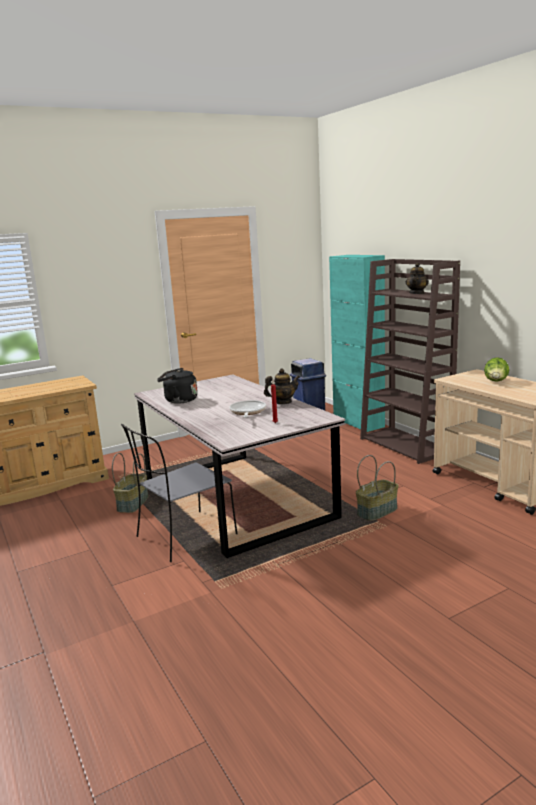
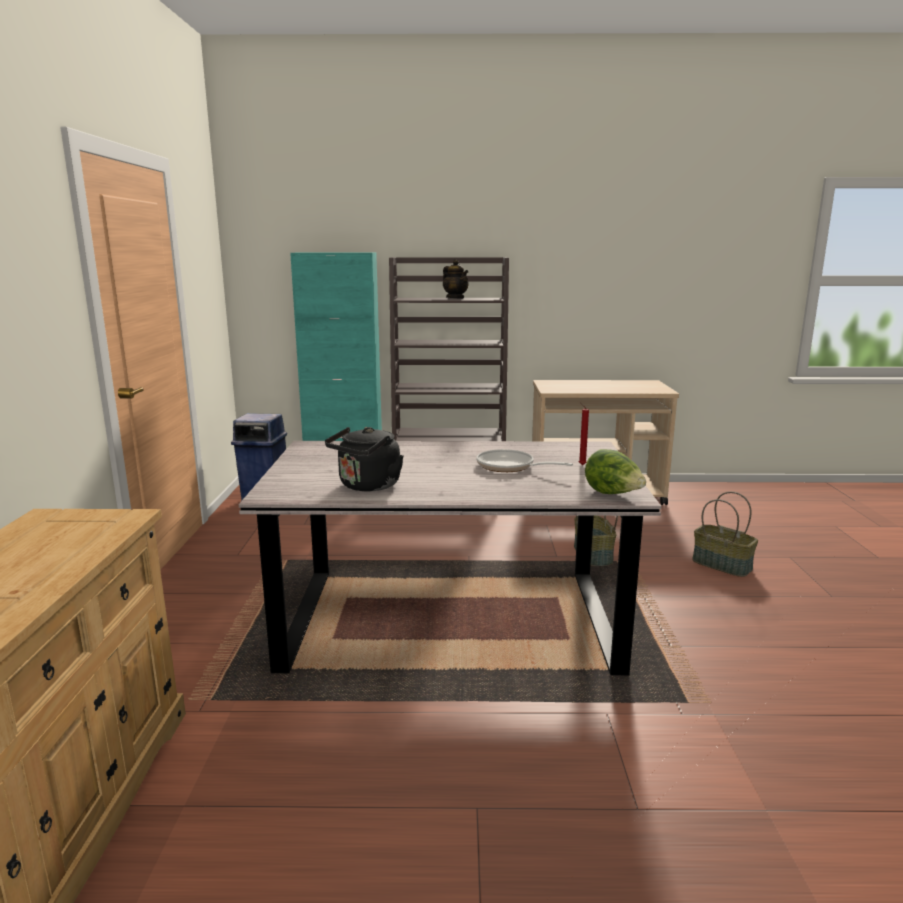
camera: 60 degrees left, 0 degrees up
basket [112,453,149,513] -> basket moved to [692,492,758,577]
grey chair [121,424,238,562] -> none
teapot [264,368,300,404] -> none
lettuce [484,357,509,382] -> lettuce moved to [585,449,646,494]

